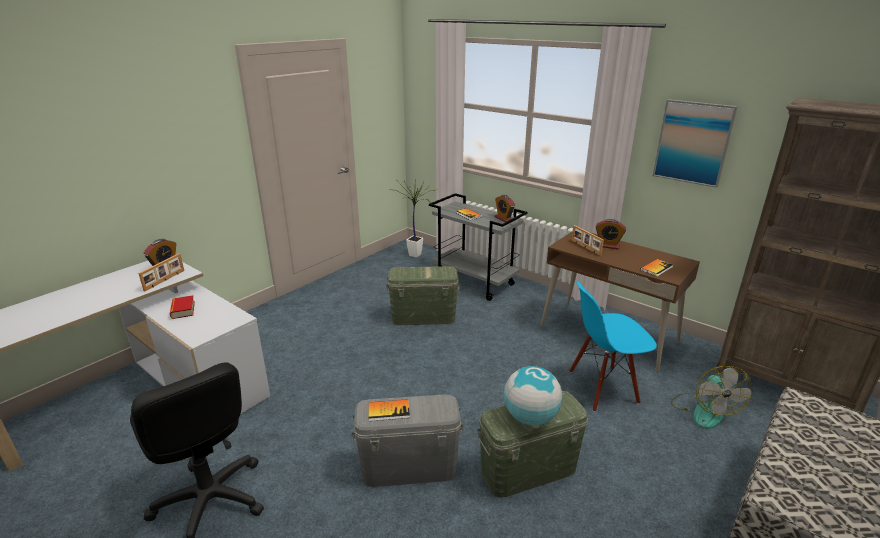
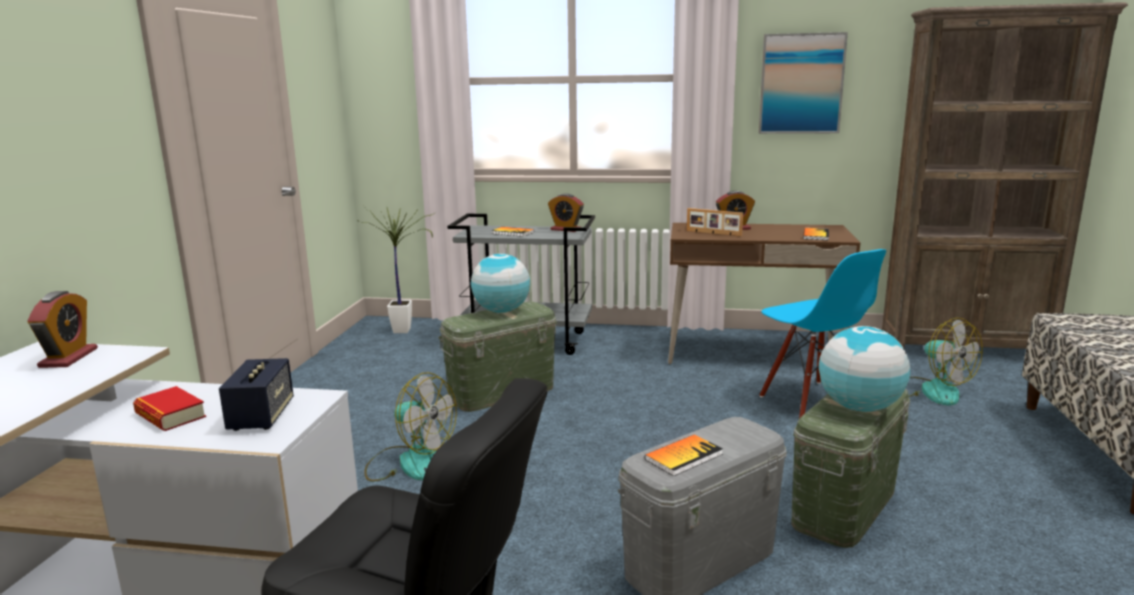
camera: 30 degrees left, 10 degrees down
picture frame [138,253,184,291] -> none
blue chair [569,281,657,412] -> blue chair turned 75 degrees counterclockwise [759,249,886,419]
none -> speaker [219,358,294,431]
none -> fan [364,372,457,482]
none -> globe [471,254,530,313]

